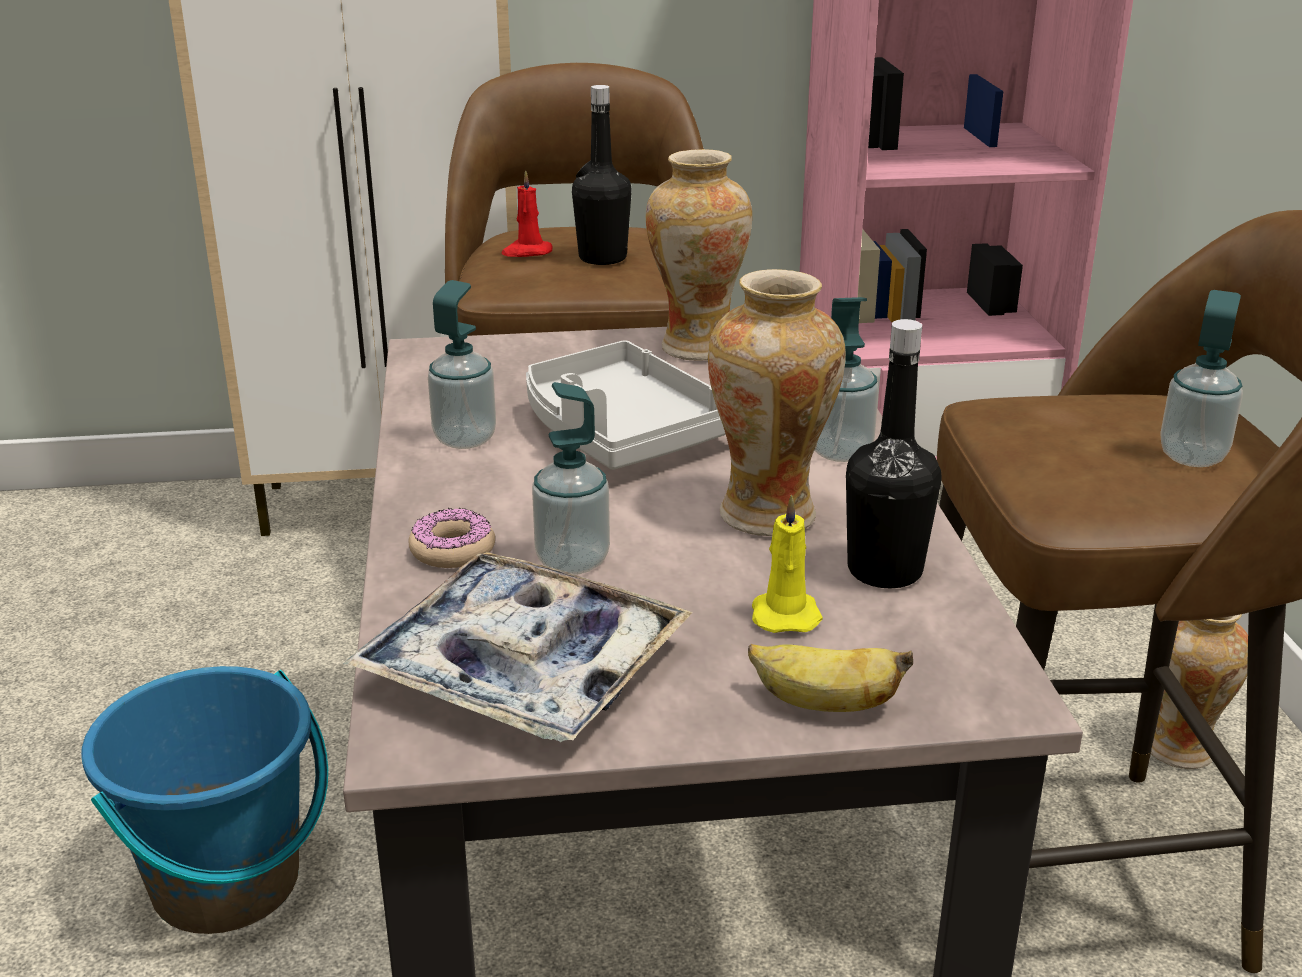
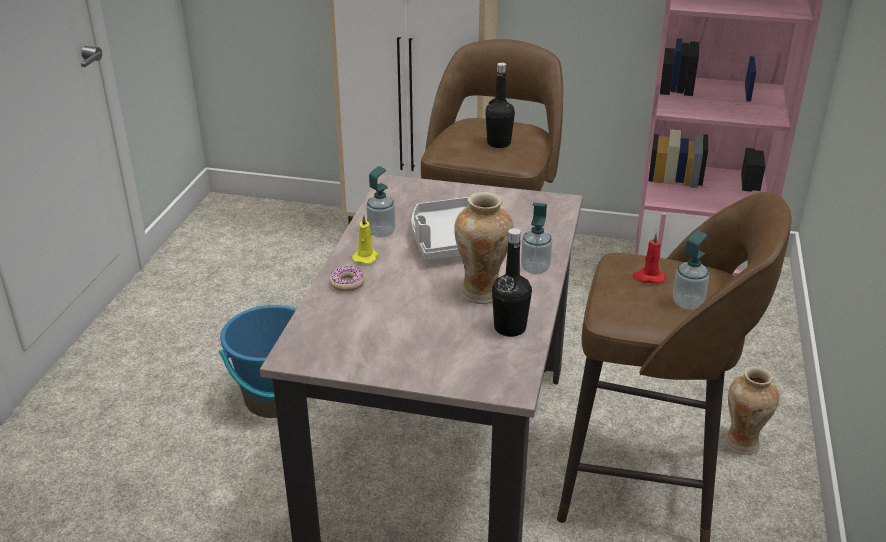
camera: 20 degrees right, 5 degrees up
tray [343,552,693,742] -> none
red candle [502,170,553,257] -> red candle moved to [632,233,665,284]
soap dispenser [532,382,610,575] -> none
vase [646,149,752,361] -> none
banana [748,644,913,712] -> none
yellow candle [752,494,823,633] -> yellow candle moved to [352,215,379,264]

